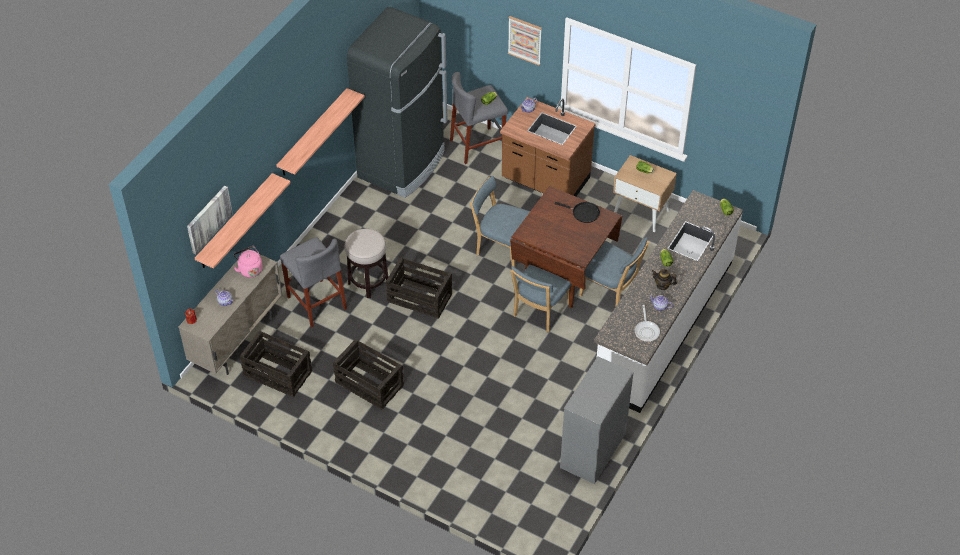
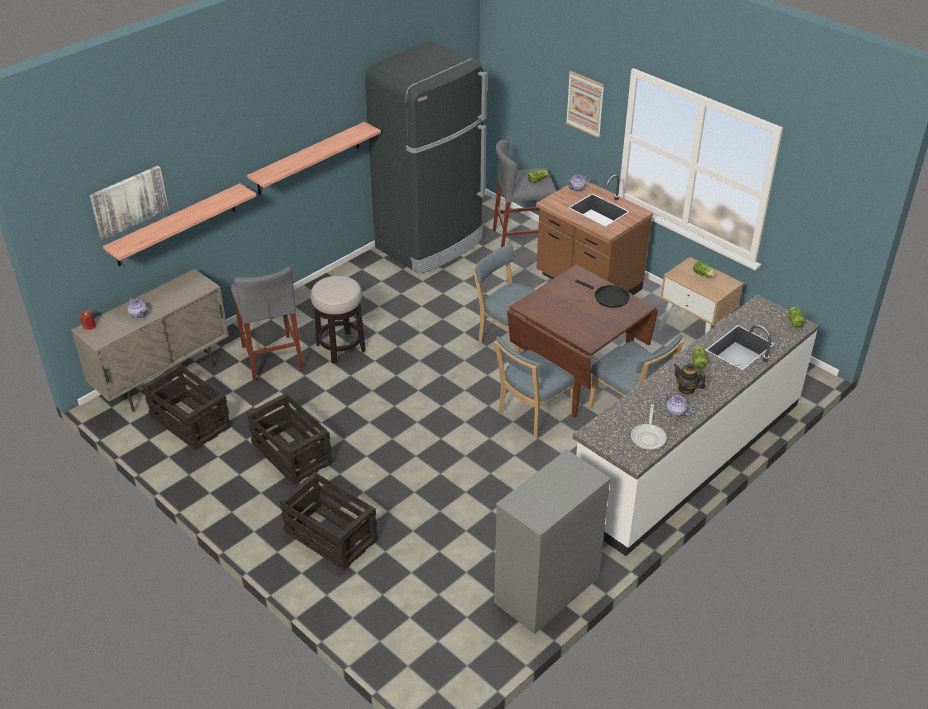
camera: 15 degrees right, 10 degrees down
pink kettle [234,246,263,278] -> none
crate [386,257,452,319] -> crate moved to [280,472,378,570]

